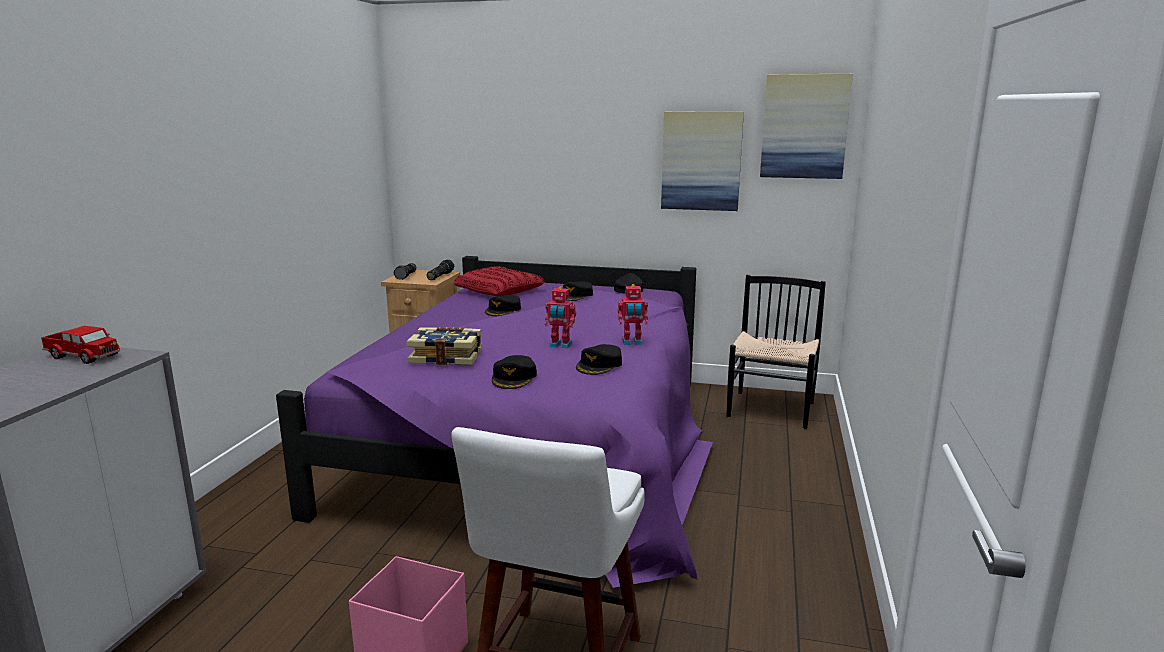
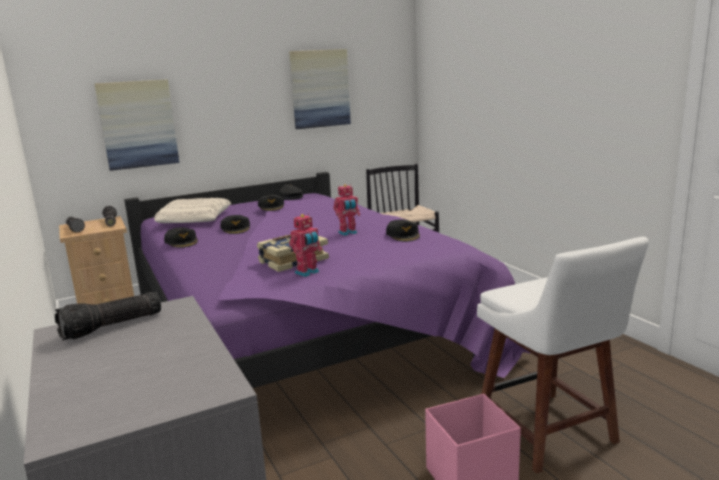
camera: 40 degrees left, 0 degrees up
toy truck [41,326,120,364] -> flashlight [55,292,161,340]
red pillow [454,266,545,297] -> beige pillow [154,198,231,223]
black cap [492,355,537,389] -> black cap moved to [164,227,198,248]
toy robot [618,284,648,345] -> toy robot moved to [289,213,322,277]
picture [760,74,853,179] -> picture moved to [94,79,179,171]

